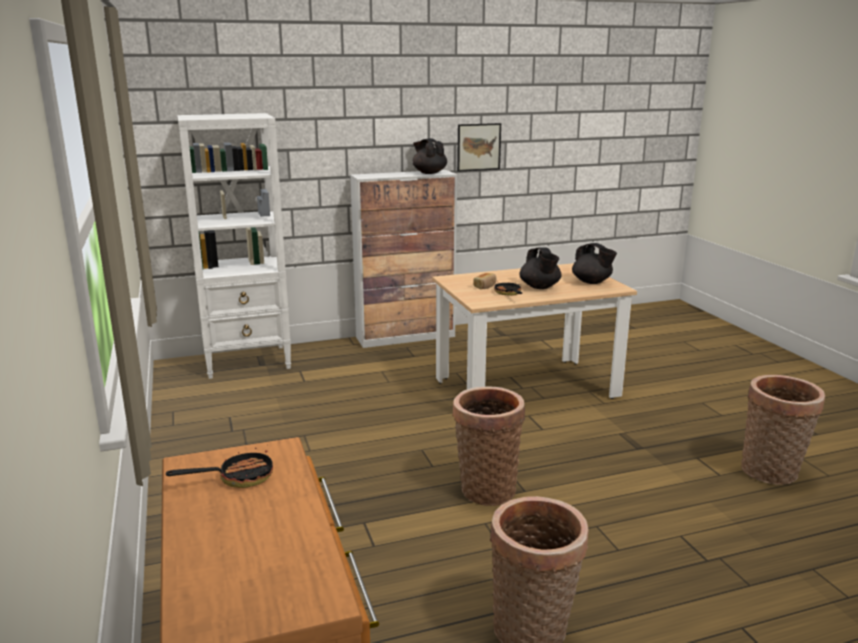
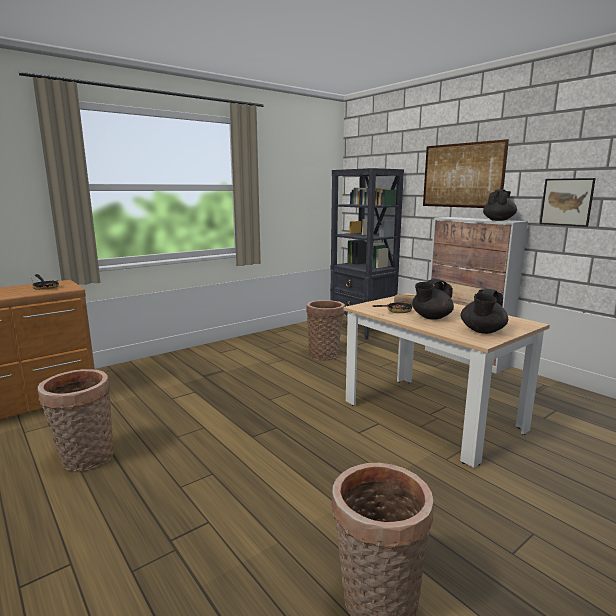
camera: 70 degrees right, 5 degrees down
white bookcase [177,113,291,379] -> black bookcase [330,168,404,340]
basket [453,387,525,506] -> basket moved to [306,300,345,361]
none -> picture [423,139,509,208]

